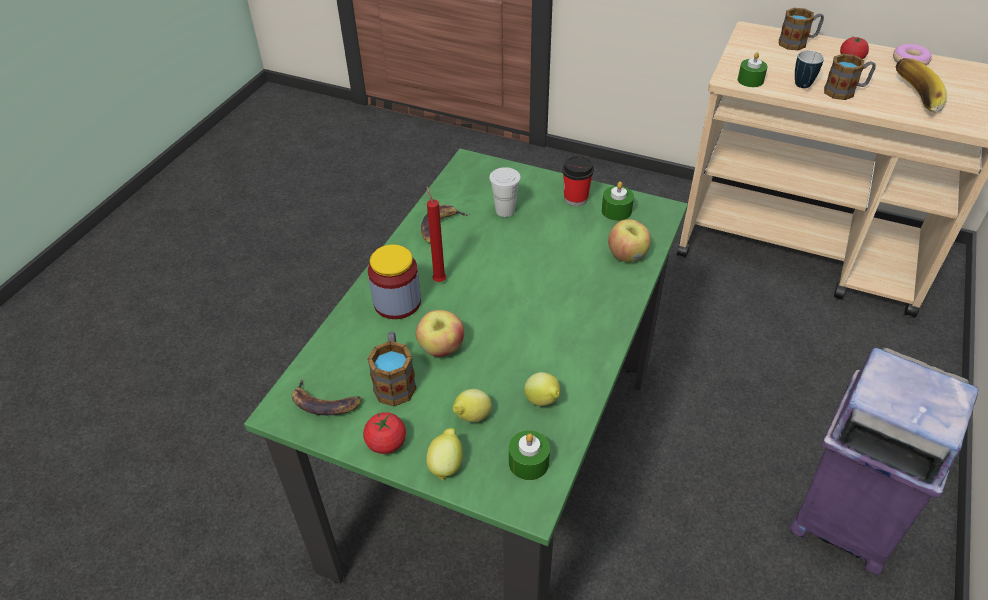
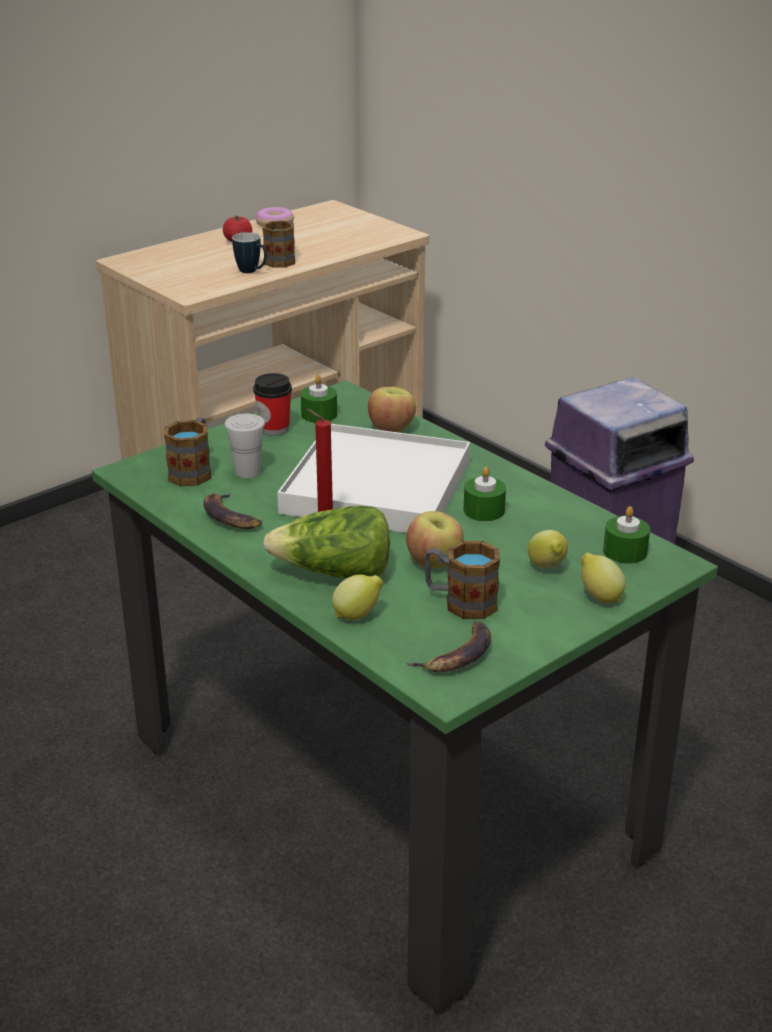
camera: 65 degrees left, 15 degrees down
tomato [363,412,406,454] -> none
jar [368,245,421,319] -> lettuce [263,506,390,578]
lemon [524,372,560,406] -> lemon moved to [332,574,384,620]
green candle [738,52,768,87] -> green candle moved to [464,467,506,521]
mug [779,8,824,50] -> mug moved to [164,417,211,486]
banana [895,58,947,112] -> none
none -> white tray [277,424,470,533]

